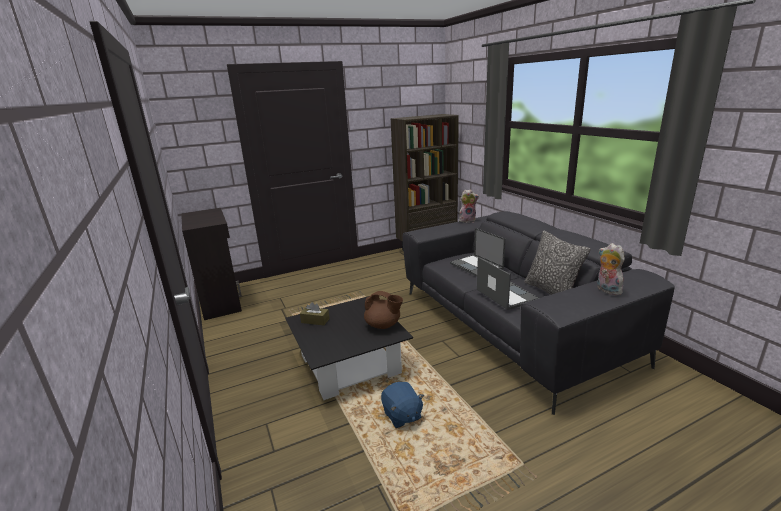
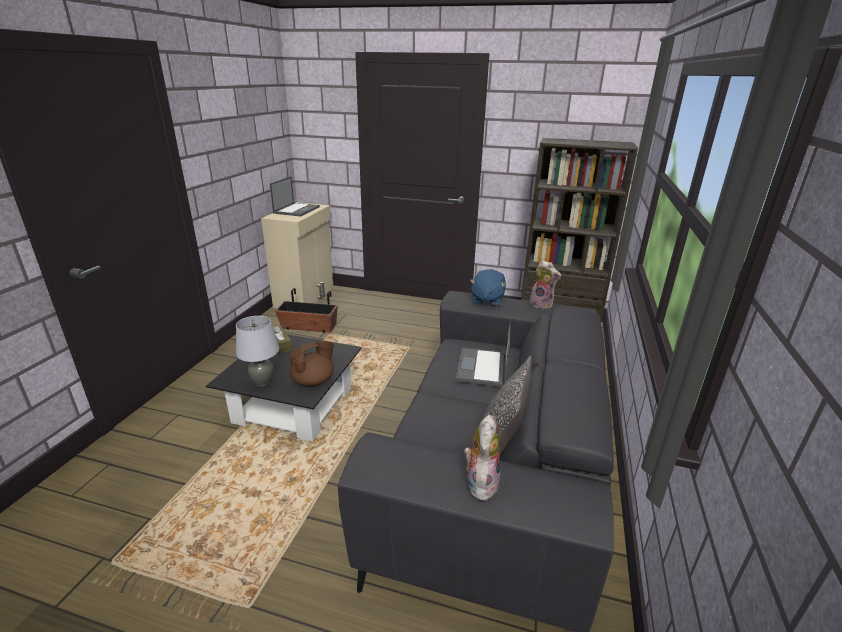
camera: 40 degrees right, 5 degrees up
black cabinet [181,208,242,320] -> beige cabinet [261,202,333,308]
brown teapot [364,291,403,329] -> brown teapot turned 105 degrees counterclockwise [290,341,334,387]
blue plush toy [381,382,424,428] -> blue plush toy moved to [470,269,506,307]
laptop [477,257,539,310] -> laptop moved to [270,177,320,217]
none -> grey table lamp [236,316,279,386]
none -> planter [275,288,338,333]

